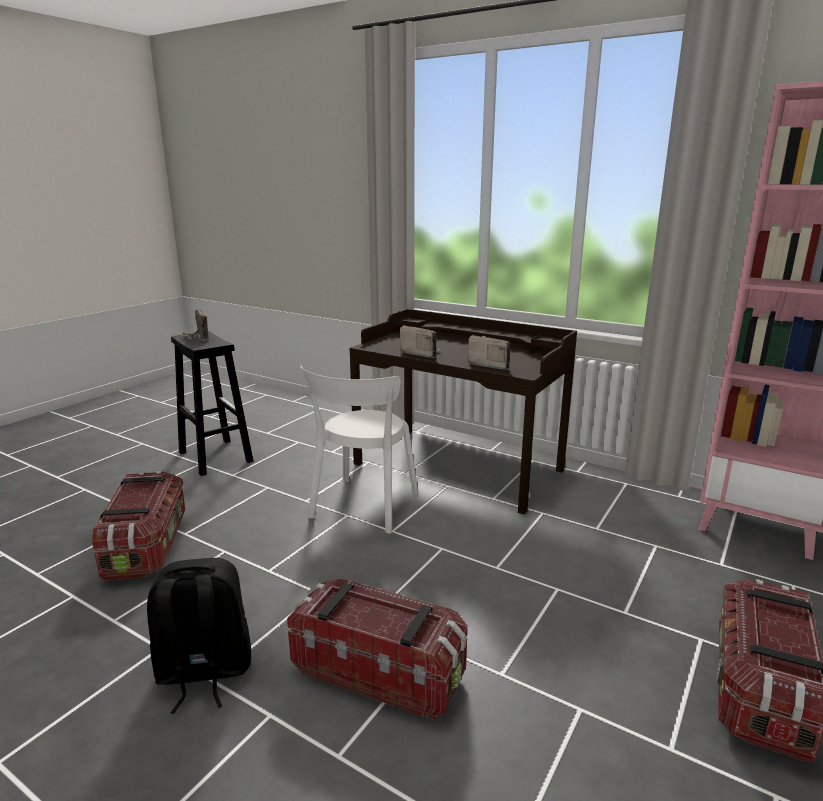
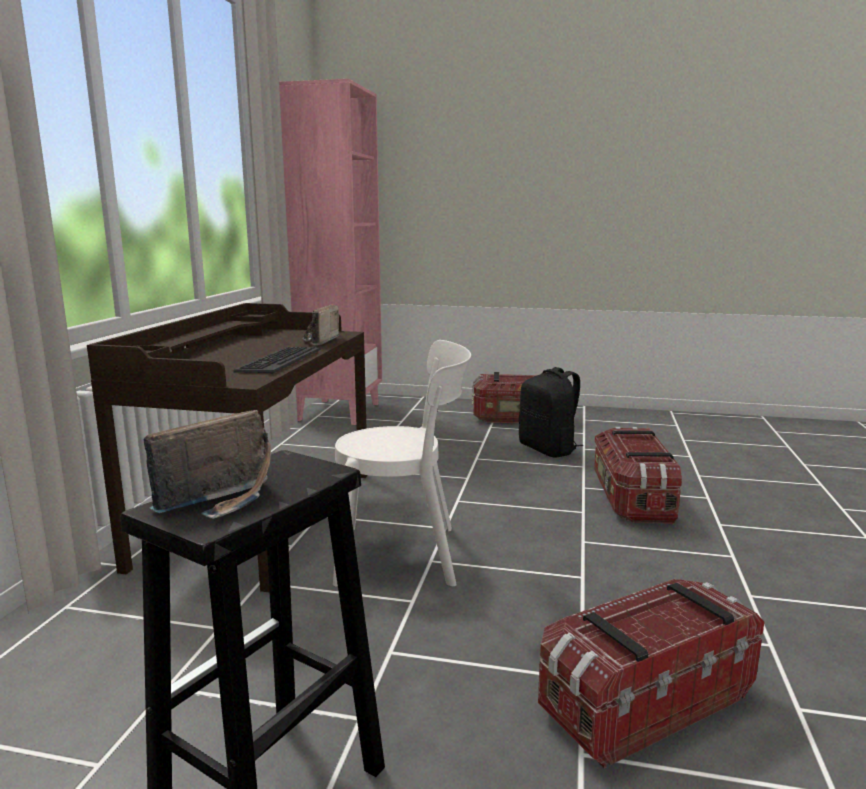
camera: 110 degrees left, 5 degrees down
black backpack [147,558,251,714] -> black backpack moved to [519,367,583,458]
radio [400,325,439,358] -> keyboard [233,347,320,374]

